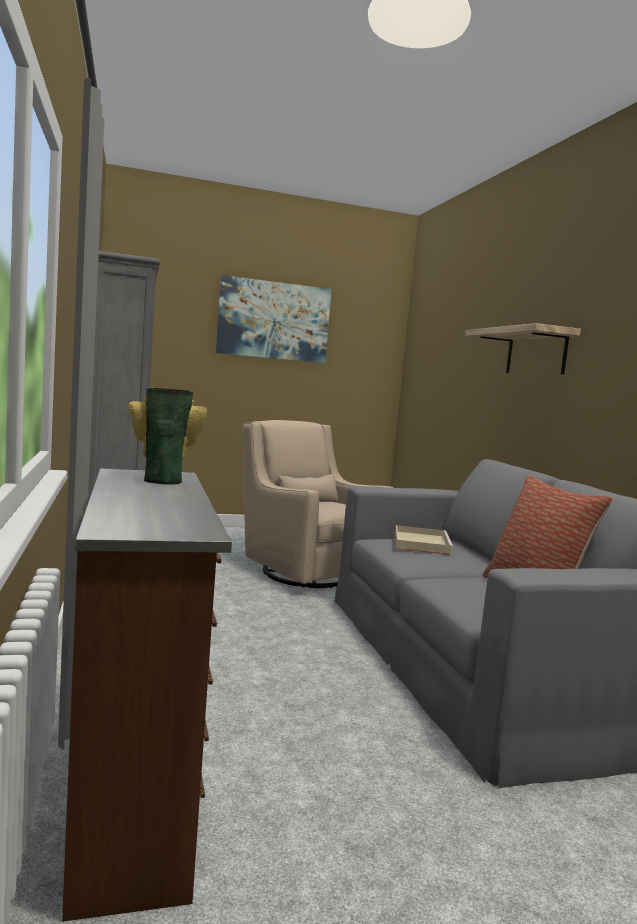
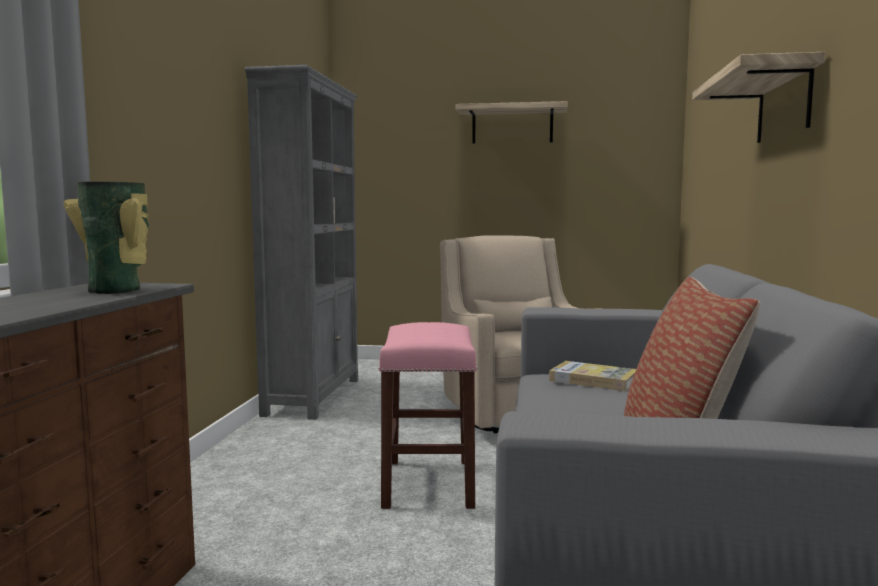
camera: 25 degrees right, 0 degrees up
picture [216,275,332,363] -> shelf [455,101,568,144]
beige tray [395,525,454,555] -> book [549,361,636,391]
none -> pink stool [378,322,477,509]

